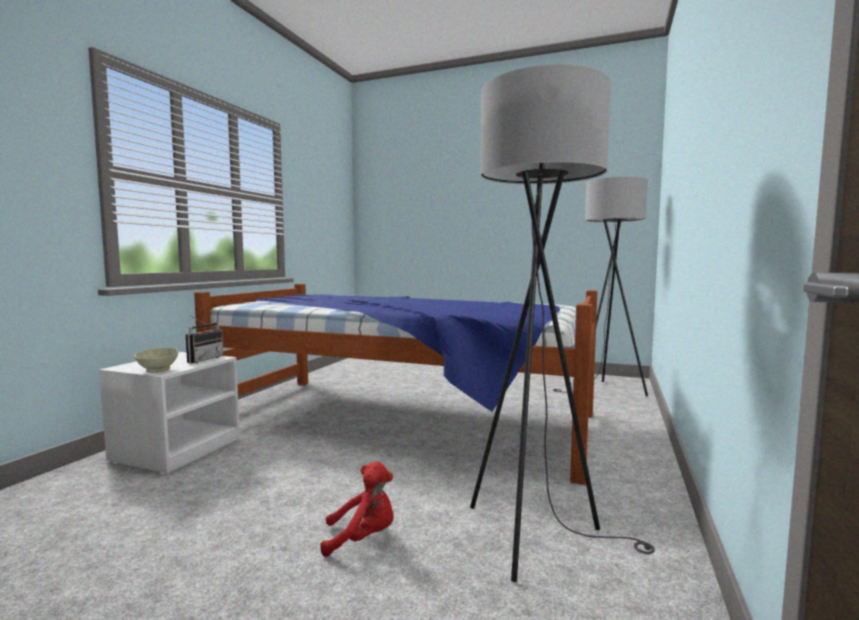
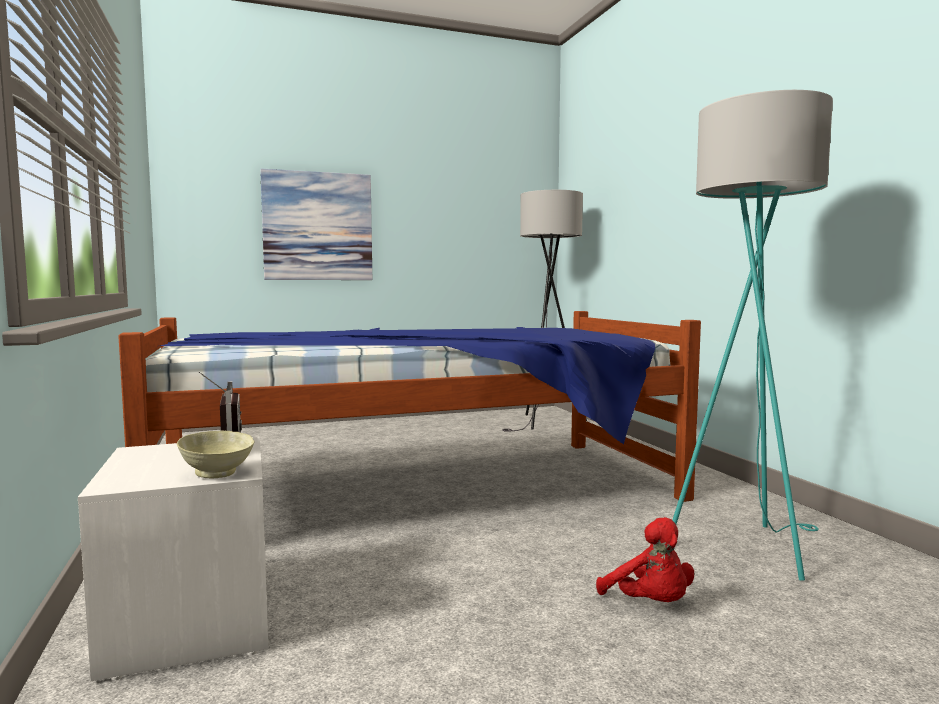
camera: 40 degrees left, 0 degrees up
red plush toy [320,462,394,557] -> red plush toy turned 105 degrees clockwise [596,517,694,602]
grey floor lamp [470,64,655,582] -> turquoise floor lamp [672,90,833,581]
none -> picture [260,168,372,280]

